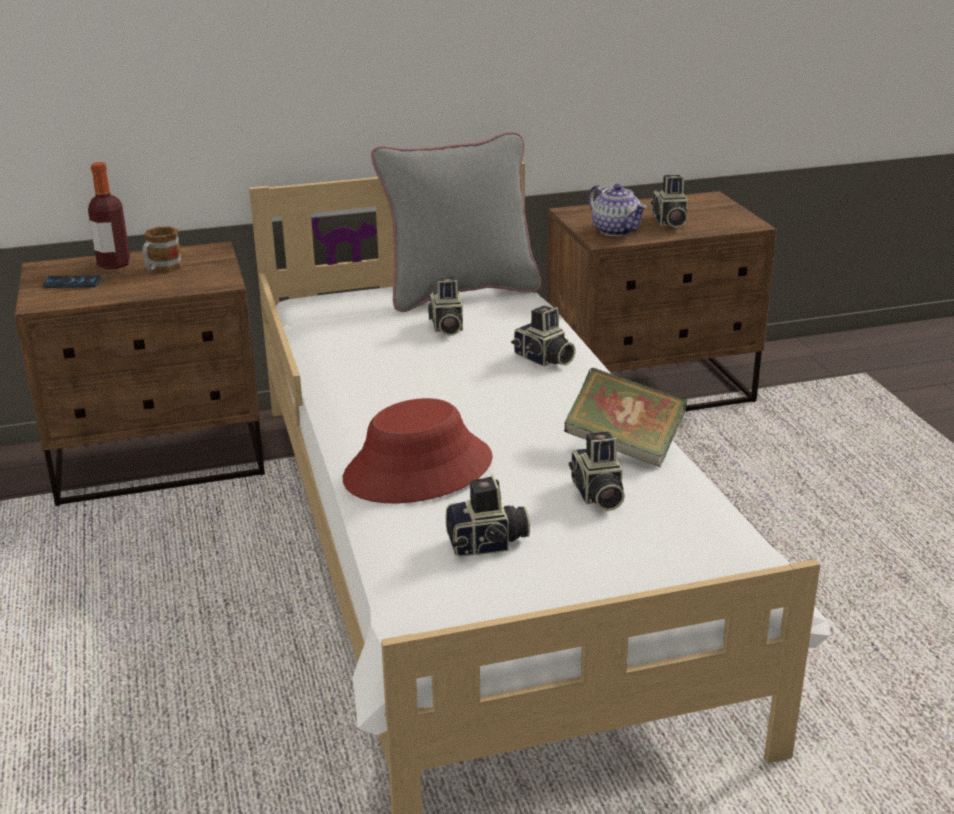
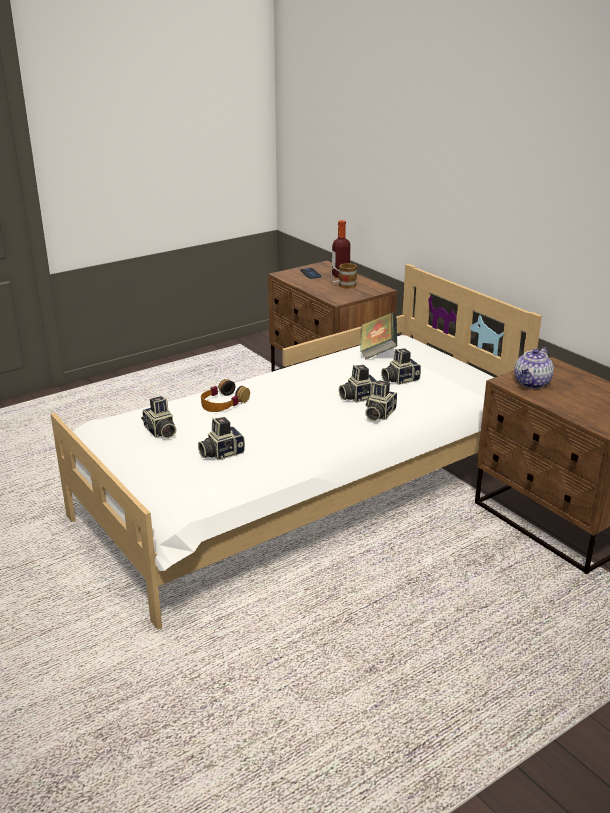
camera: 70 degrees right, 0 degrees up
red hat [343,398,493,503] -> headphones [201,379,250,412]
grey pillow [371,132,542,312] -> none
book [564,368,687,467] -> book moved to [360,312,397,360]
camera [651,175,688,228] -> camera moved to [339,365,377,403]

